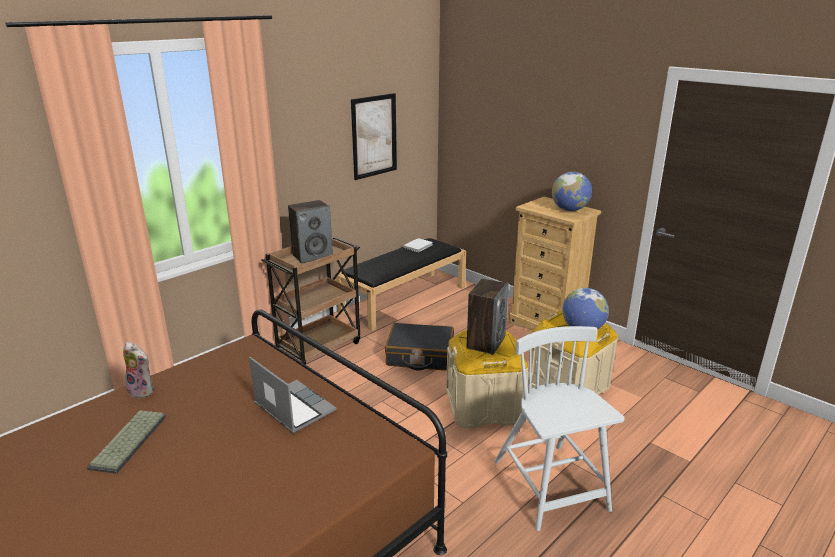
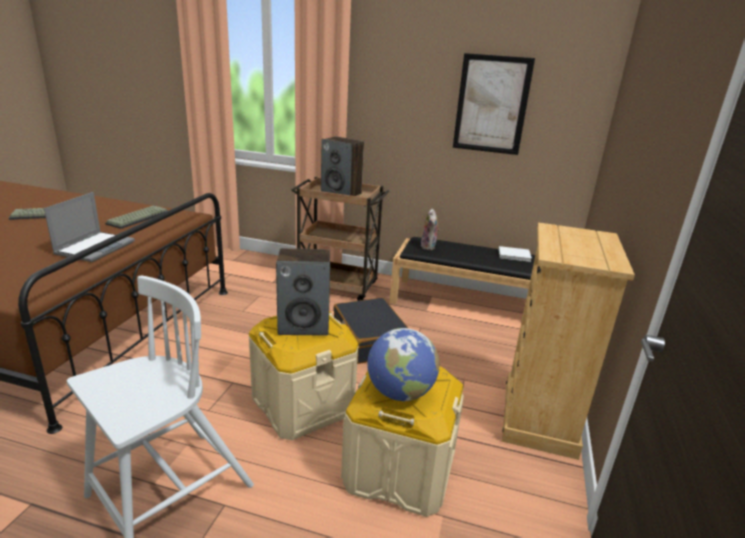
camera: 60 degrees right, 0 degrees up
plush toy [123,342,154,399] -> plush toy moved to [421,209,440,250]
globe [552,172,592,211] -> none
none -> keyboard [105,205,168,229]

